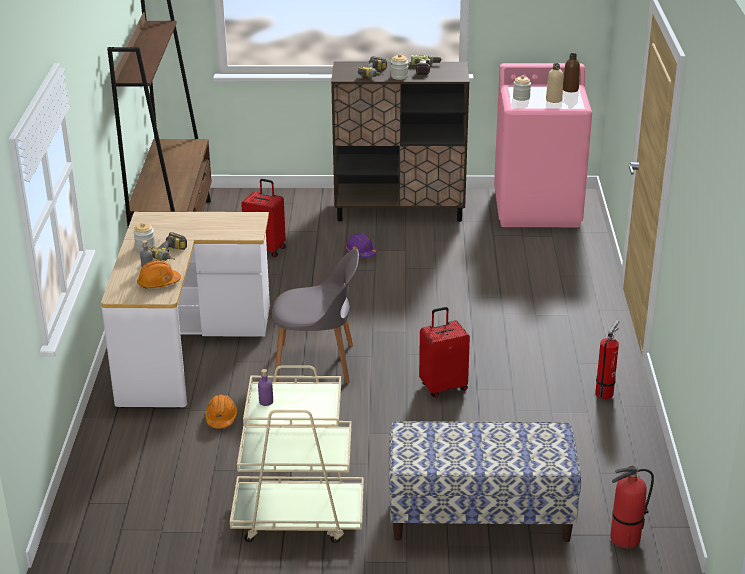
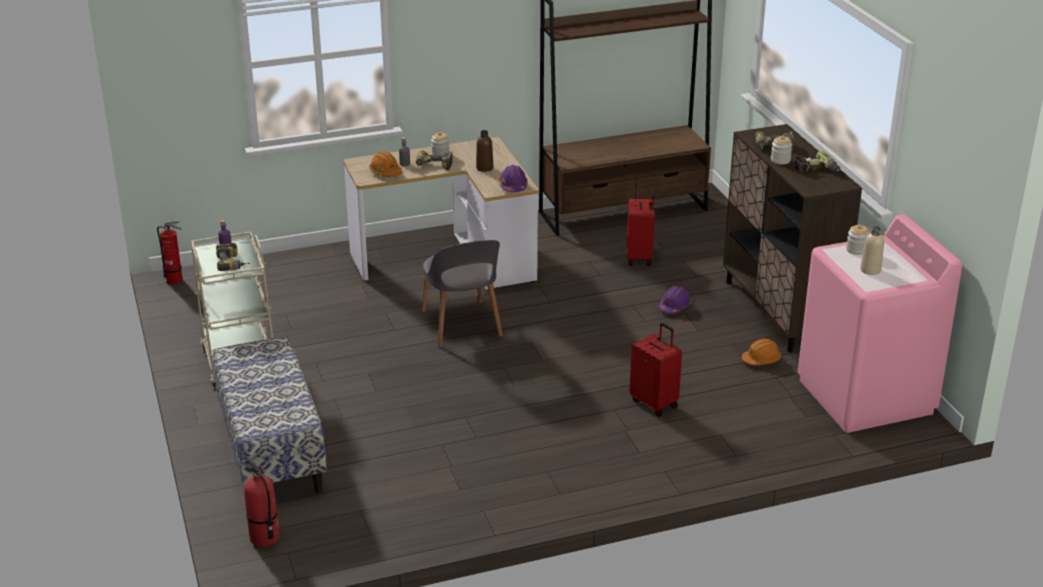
camera: 70 degrees right, 0 degrees up
orange hard hat [205,394,237,428] -> orange hard hat moved to [742,339,781,365]
red suitcase [419,307,470,397] -> red suitcase moved to [629,323,682,417]
brown bottle [563,53,580,92] -> brown bottle moved to [476,130,493,172]
fire extinguisher [595,320,619,399] -> fire extinguisher moved to [157,220,183,284]
none -> power drill [216,243,250,271]
none -> purple hard hat [499,165,528,192]

